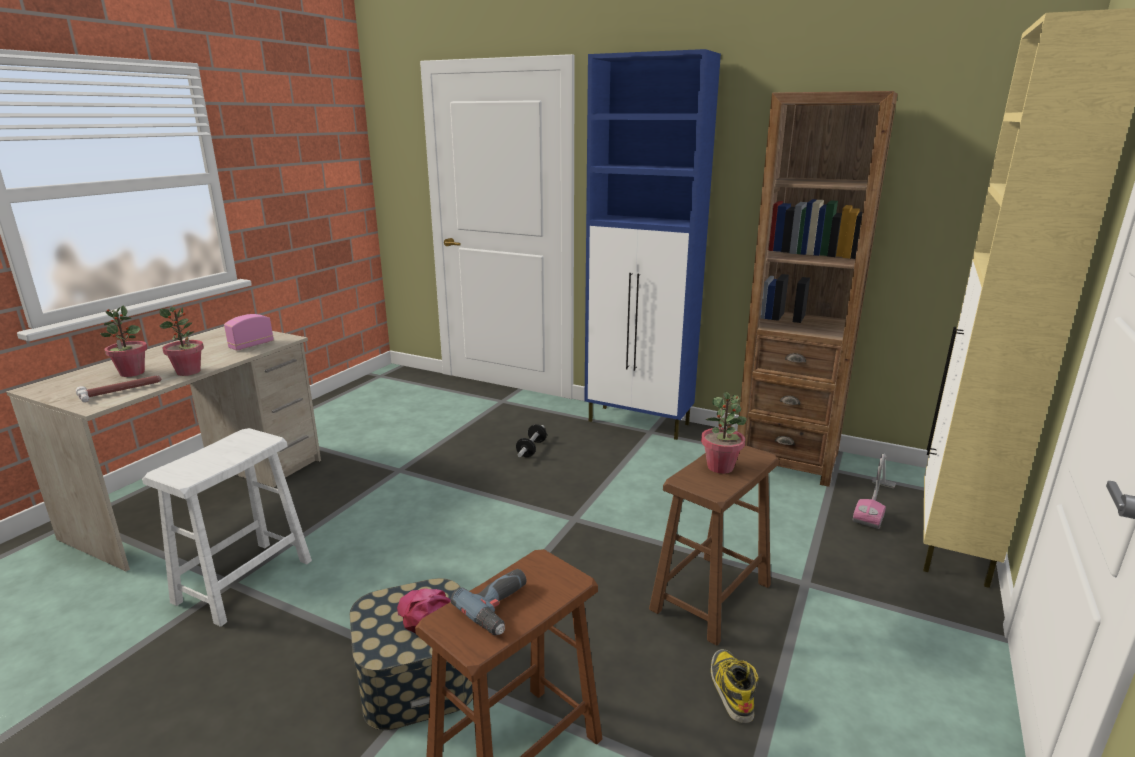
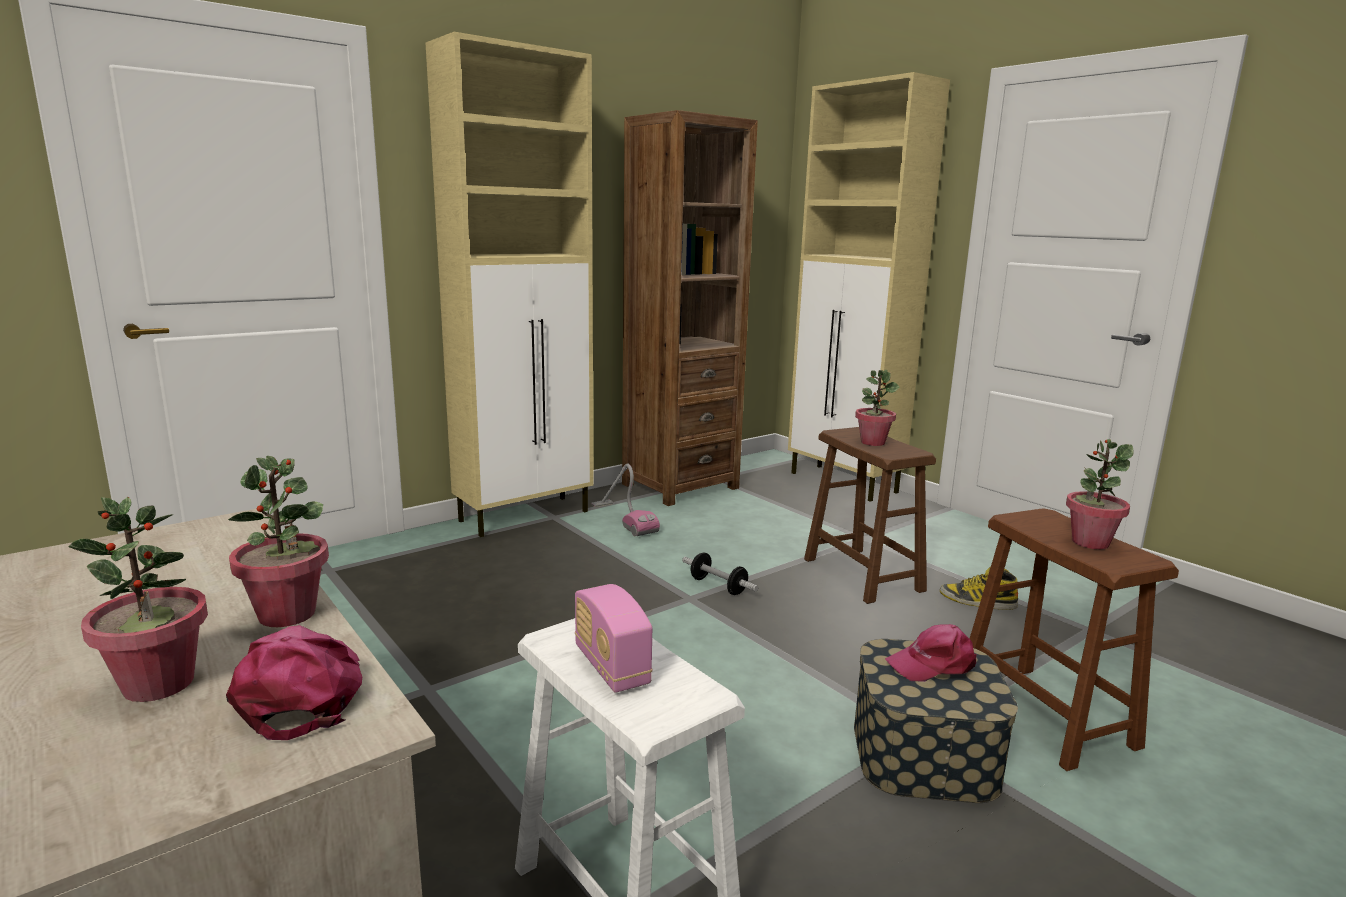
camera: 65 degrees left, 5 degrees down
hammer [76,376,162,402] -> pink cap [226,625,362,740]
radio [224,314,274,350] -> radio moved to [575,584,652,693]
power drill [450,569,527,635] -> potted plant [1066,439,1134,549]
dumbbell [516,424,547,457] -> dumbbell moved to [682,552,759,595]
blue cabinet [584,49,721,440] -> beige cabinet [426,32,593,537]
vacuum cleaner [853,453,896,529] -> vacuum cleaner moved to [591,463,660,537]

